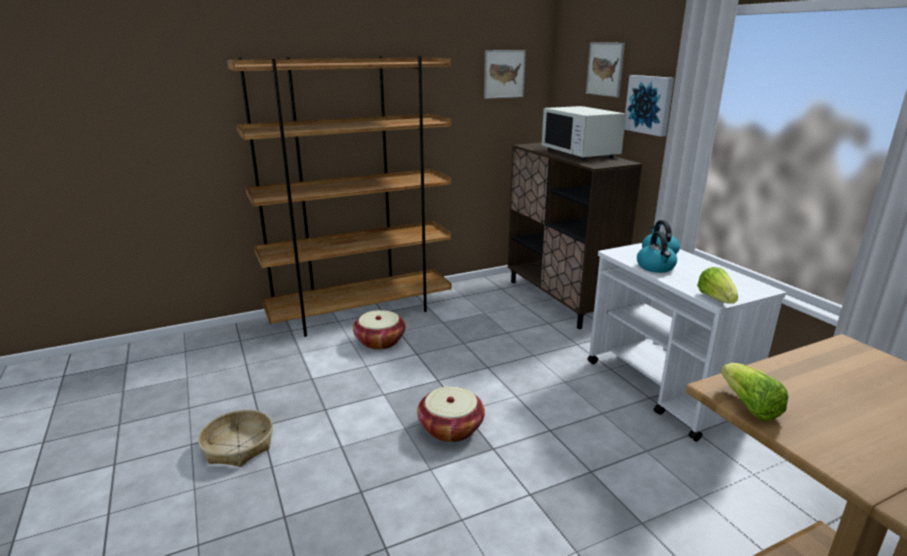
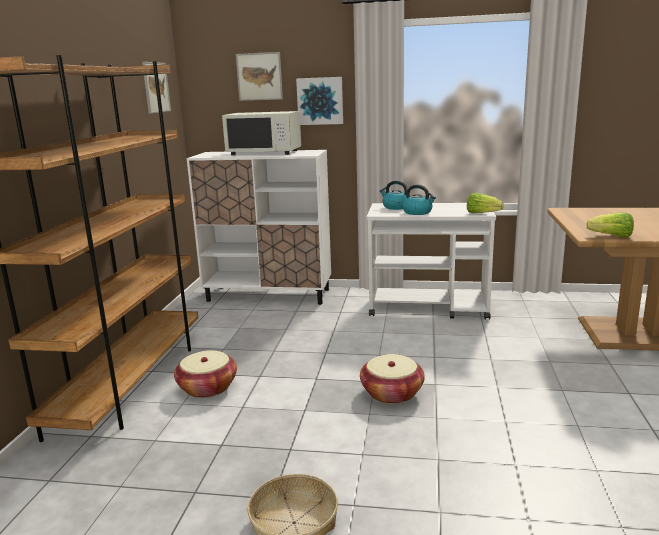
camera: 55 degrees left, 5 degrees down
brown cabinet [508,142,642,329] -> white cabinet [187,150,331,305]

